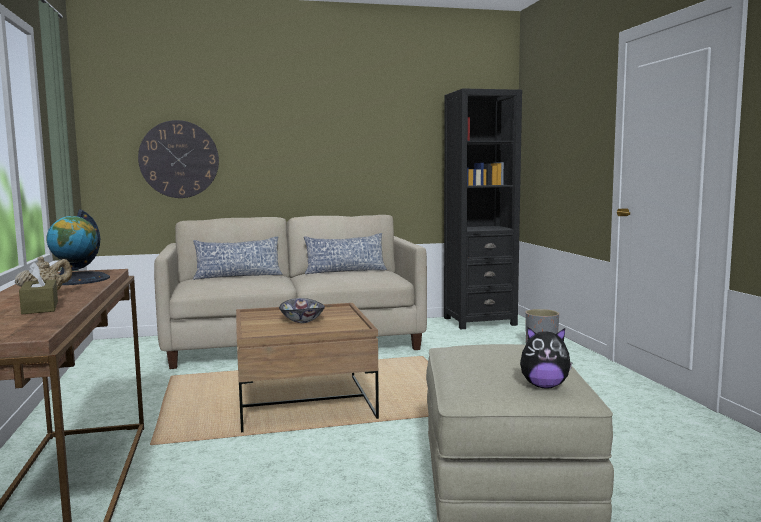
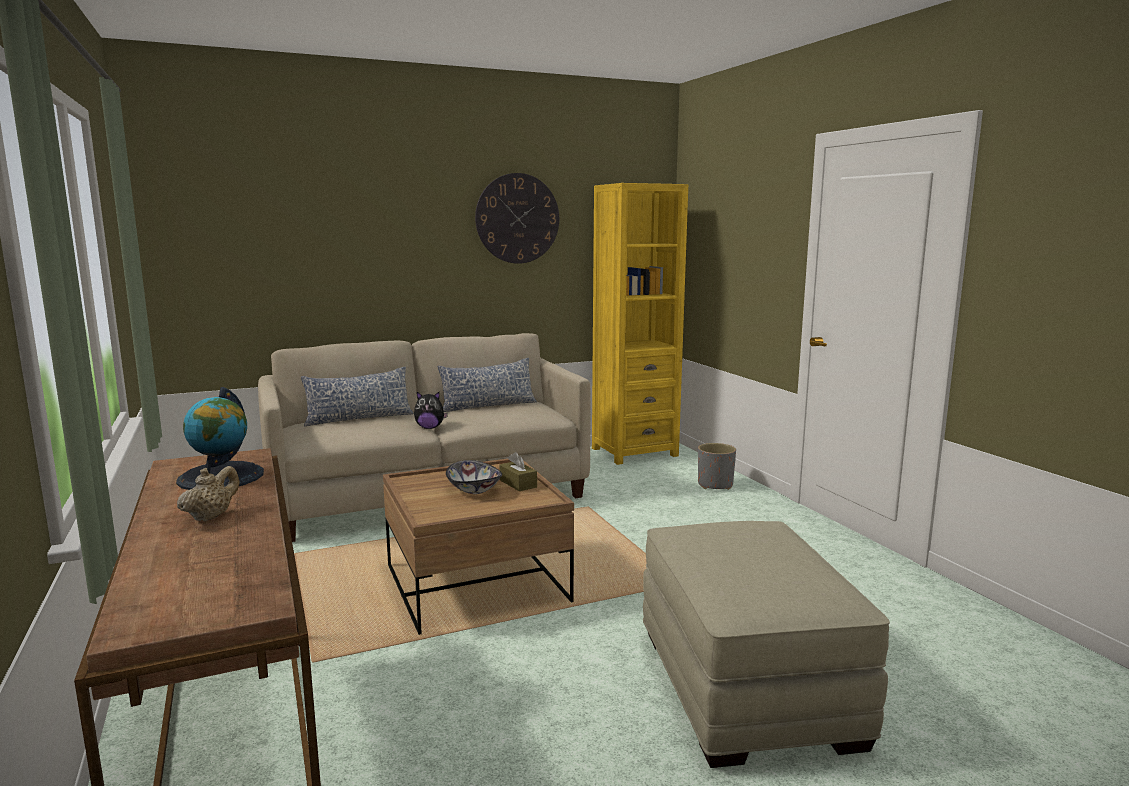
camera: 10 degrees left, 5 degrees up
brown tissue box [19,262,58,314] -> brown tissue box moved to [499,452,537,491]
wall clock [138,120,219,198] -> wall clock moved to [475,173,559,264]
black bookcase [444,88,522,329] -> yellow bookcase [592,183,688,465]
plush toy [520,327,573,388] -> plush toy moved to [414,392,448,429]

